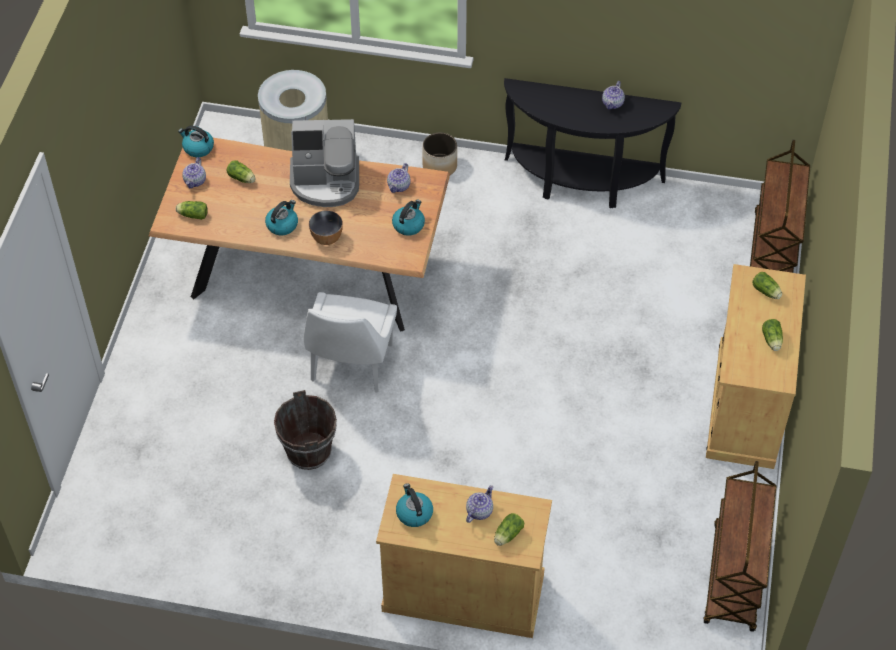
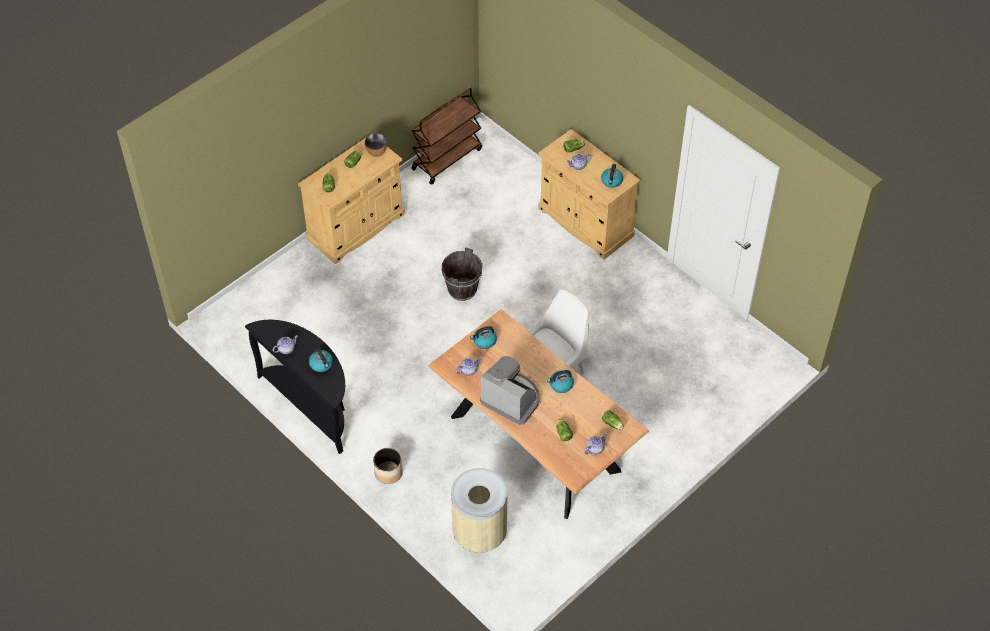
camera: 145 degrees left, 0 degrees up
kettle [178,126,214,157] -> kettle moved to [309,347,333,372]
brown bucket [274,390,337,470] -> brown bucket moved to [442,248,482,301]
bowl [309,210,343,245] -> bowl moved to [365,134,387,157]
brown cart [750,140,810,273] -> none

